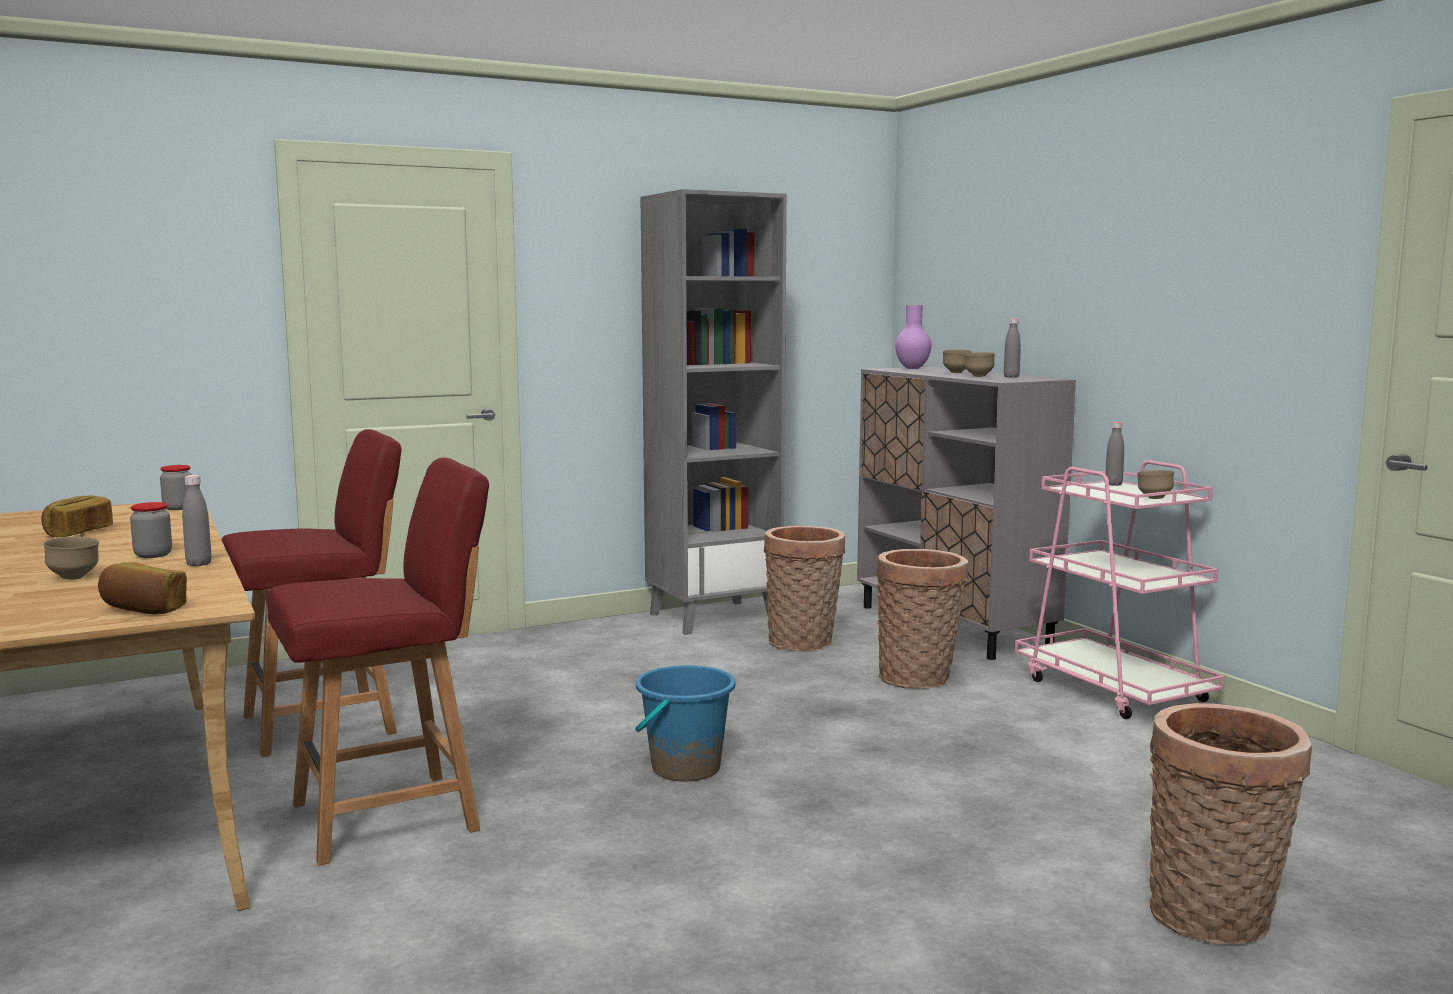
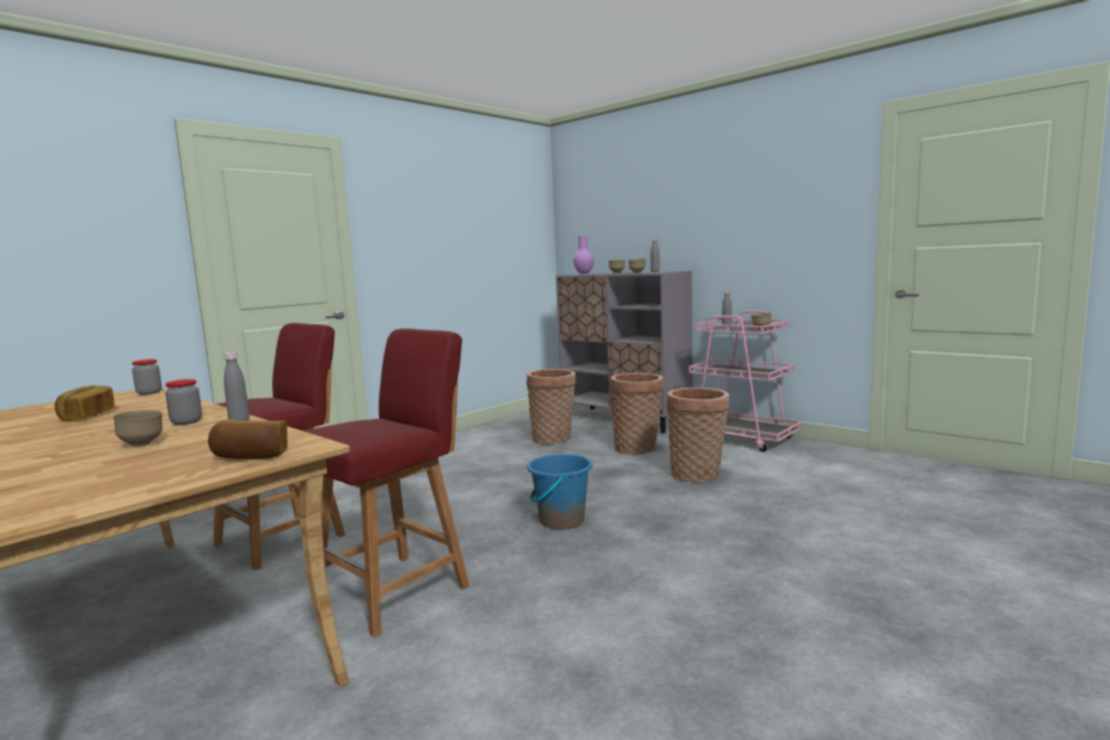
camera: 20 degrees left, 0 degrees up
grey bookcase [640,189,787,635] -> none
basket [1150,703,1312,945] -> basket moved to [667,387,730,482]

